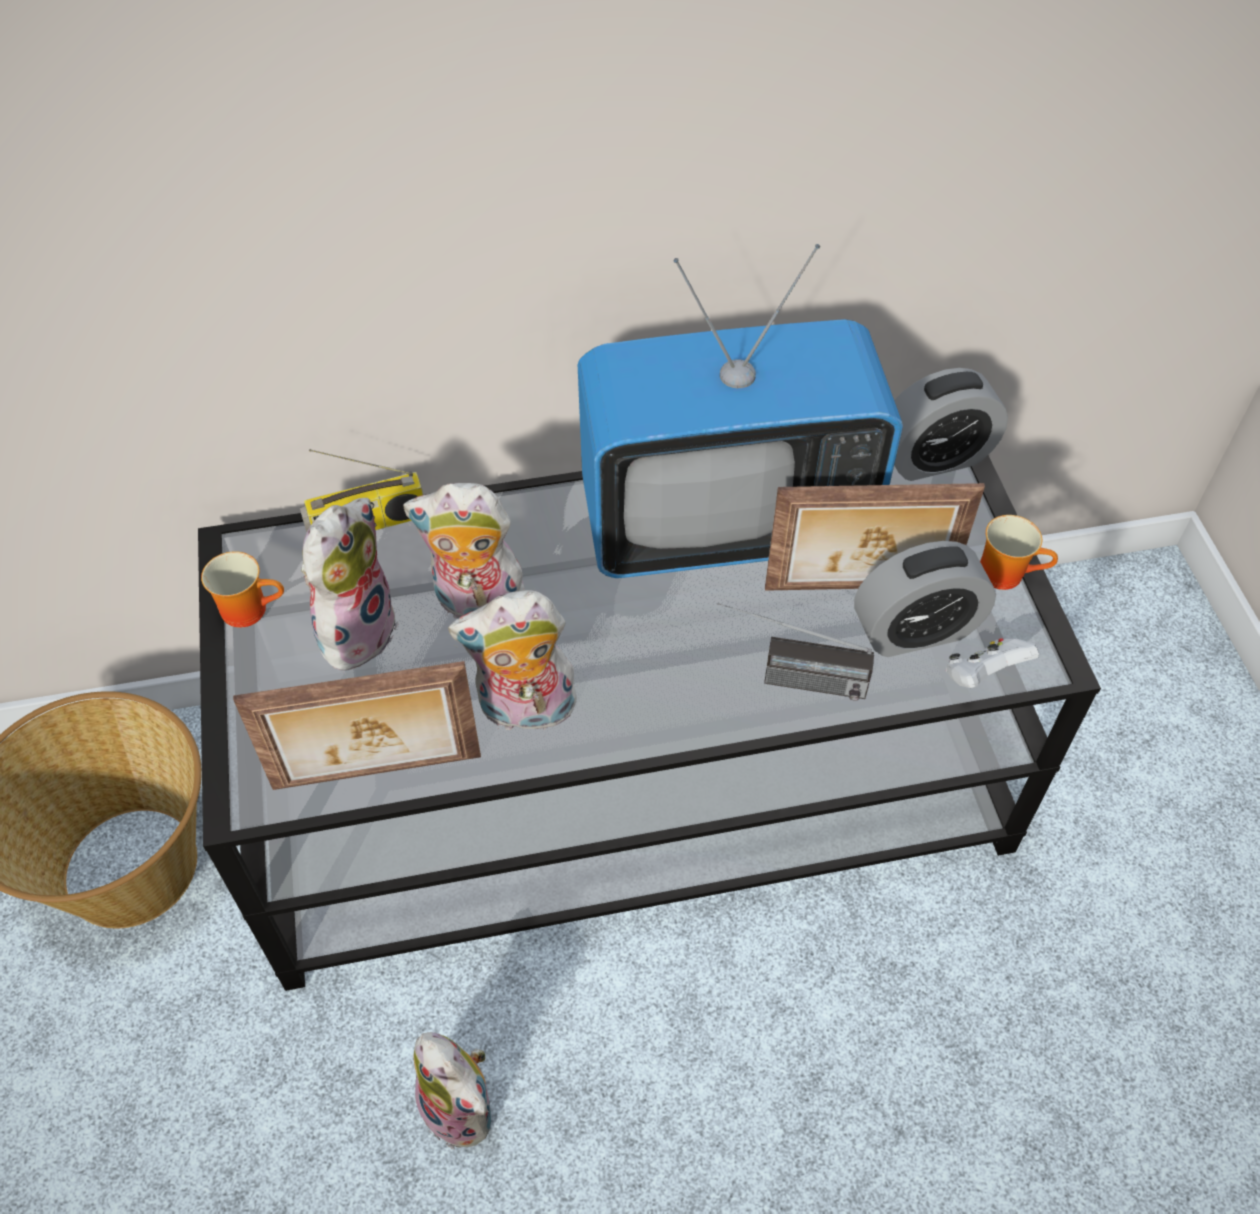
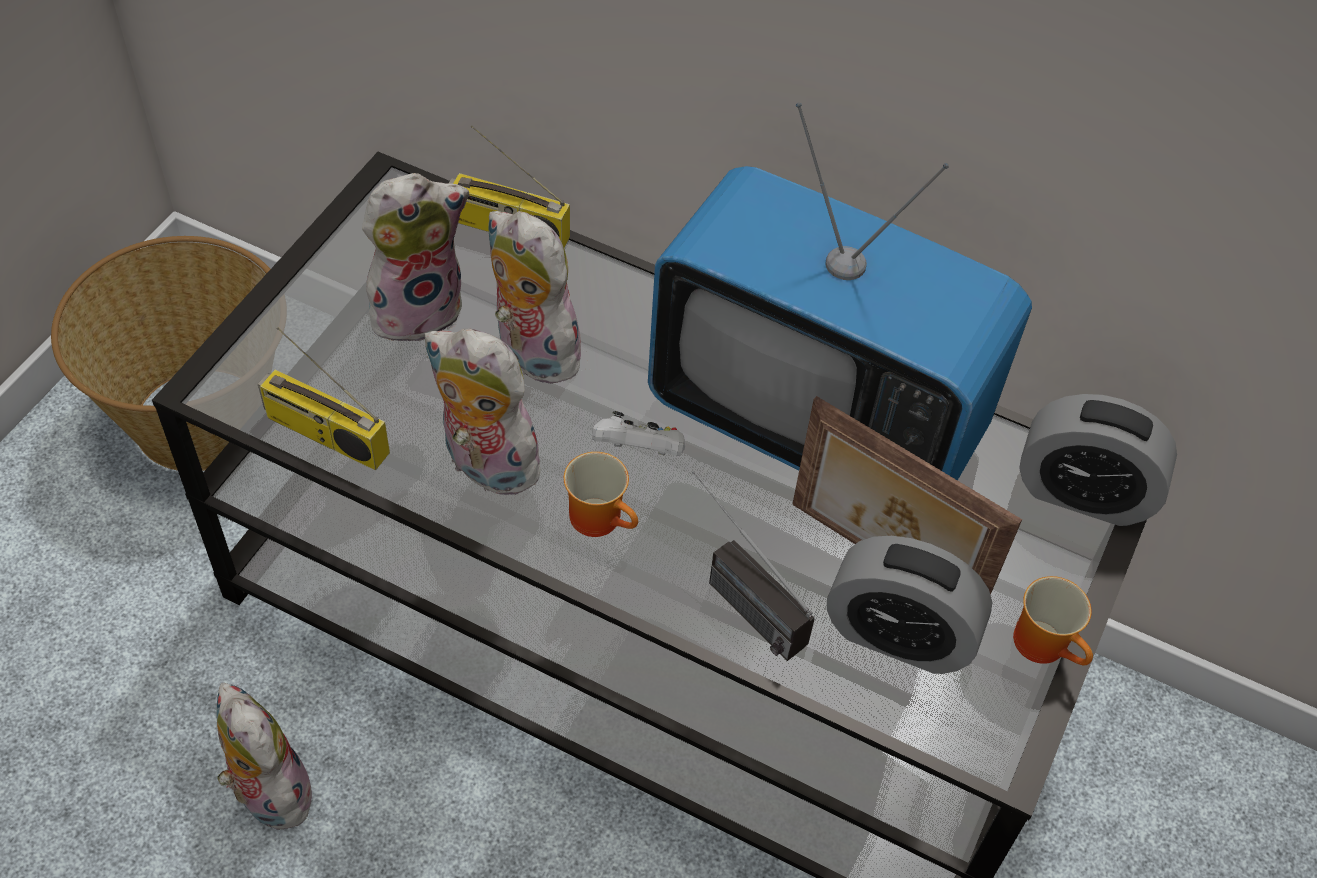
camera: 35 degrees right, 0 degrees up
mug [201,551,284,628] -> mug moved to [564,452,638,537]
picture frame [233,661,481,790] -> radio [258,327,390,470]
plush toy [410,1032,491,1149] -> plush toy turned 150 degrees clockwise [217,683,318,830]
white game controller [946,638,1039,688] -> white game controller moved to [592,411,685,456]

